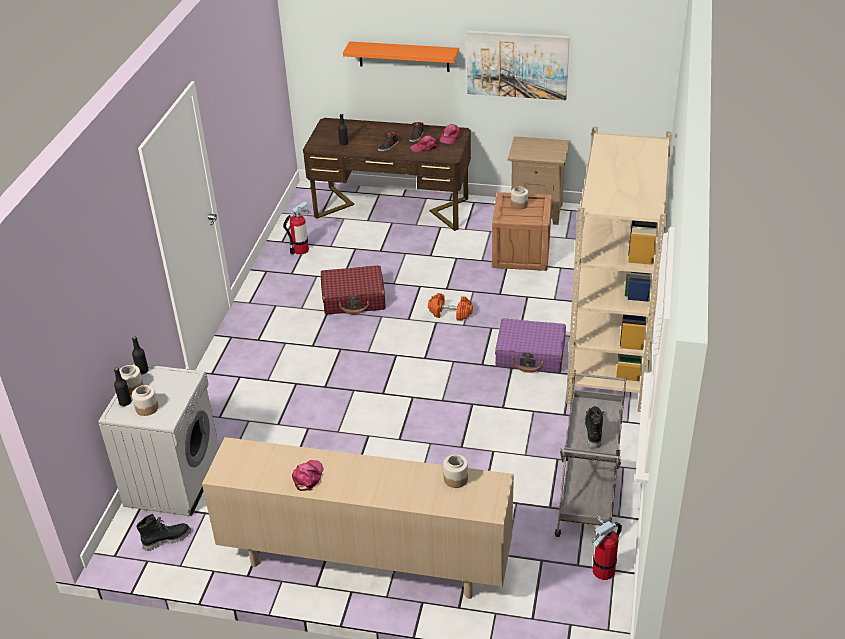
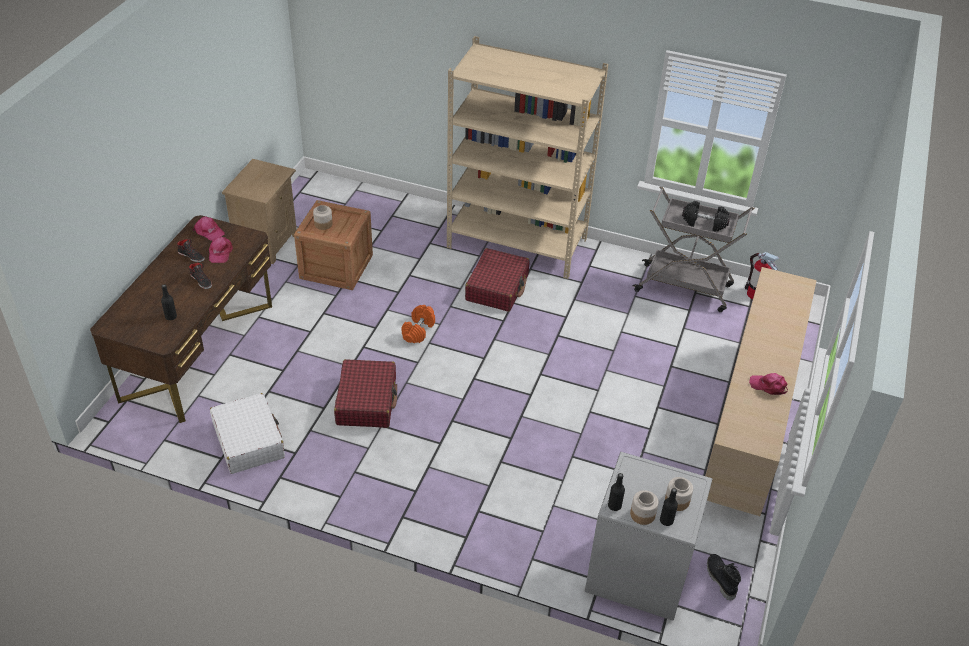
camera: 85 degrees left, 5 degrees up
fire extinguisher [283,201,311,255] -> white suitcase [210,393,285,474]
orange shelf [343,41,459,72] -> none
jar [443,454,468,488] -> none
picture [467,31,570,100] -> none
purple suitcase [495,318,566,373] -> red suitcase [465,248,529,312]
black boot [585,406,604,449] -> black dumbbell [682,201,730,232]

